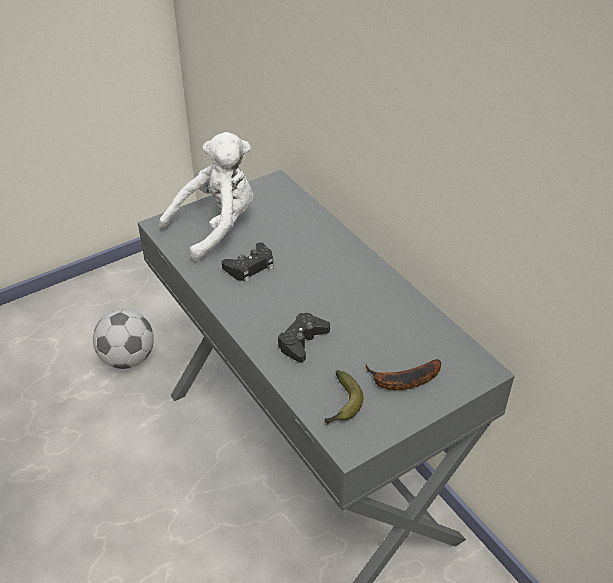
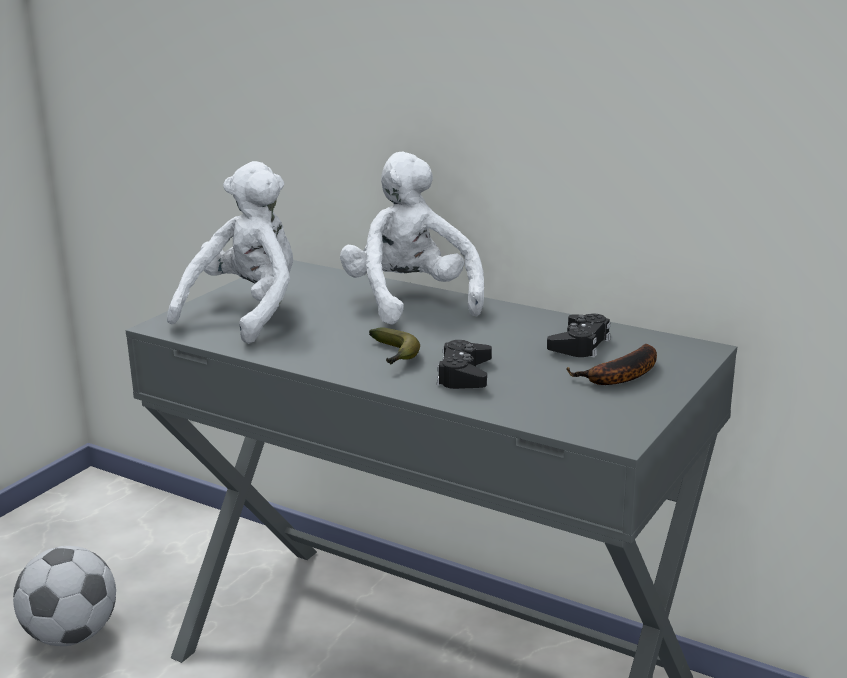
camera: 25 degrees left, 20 degrees down
black game controller [222,242,273,283] -> black game controller moved to [547,314,611,358]
banana [325,370,363,424] -> banana moved to [369,328,420,365]
none -> white plush toy [340,152,484,325]

